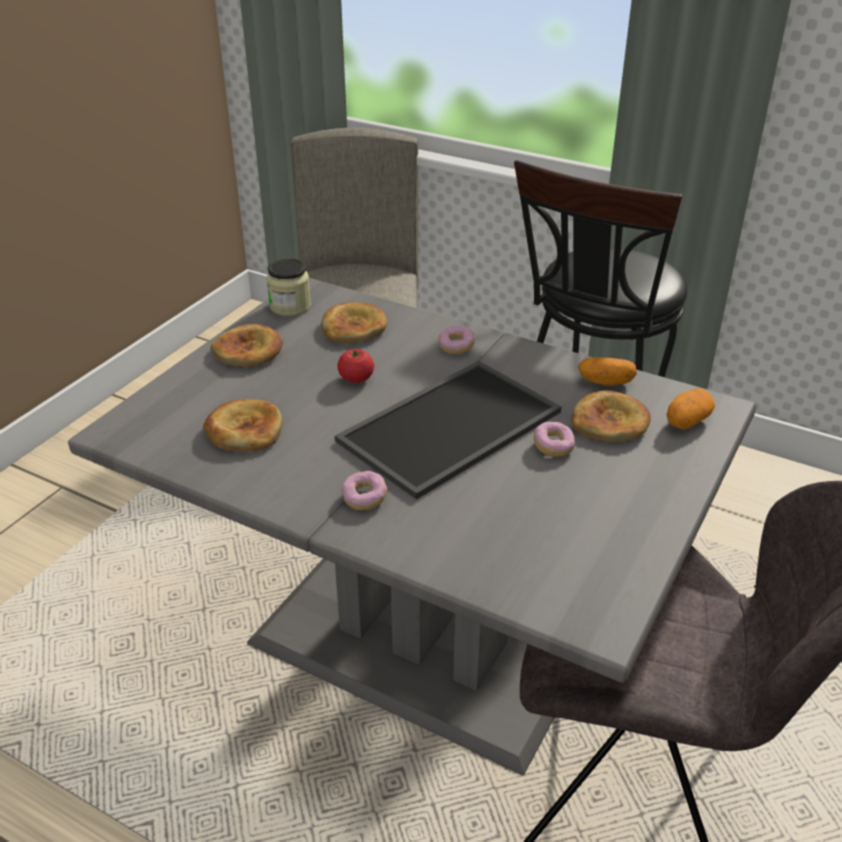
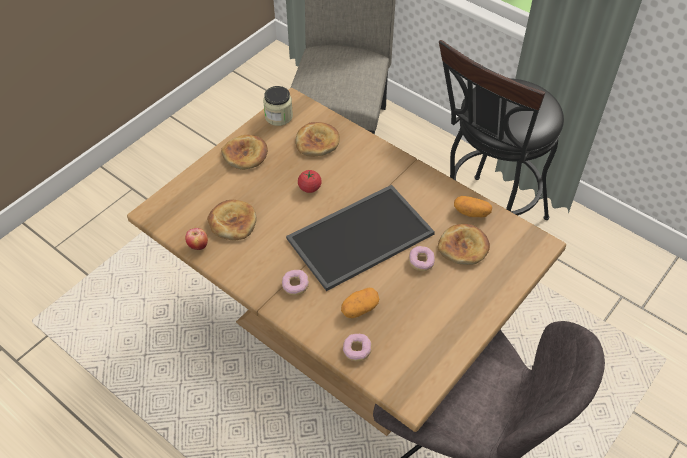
camera: 10 degrees right, 15 degrees up
grey dining table [68,278,756,775] -> brown dining table [127,88,566,436]
donut [438,326,475,354] -> donut moved to [343,334,372,361]
potato [667,388,715,429] -> potato moved to [341,288,379,318]
none -> apple [185,228,208,250]

